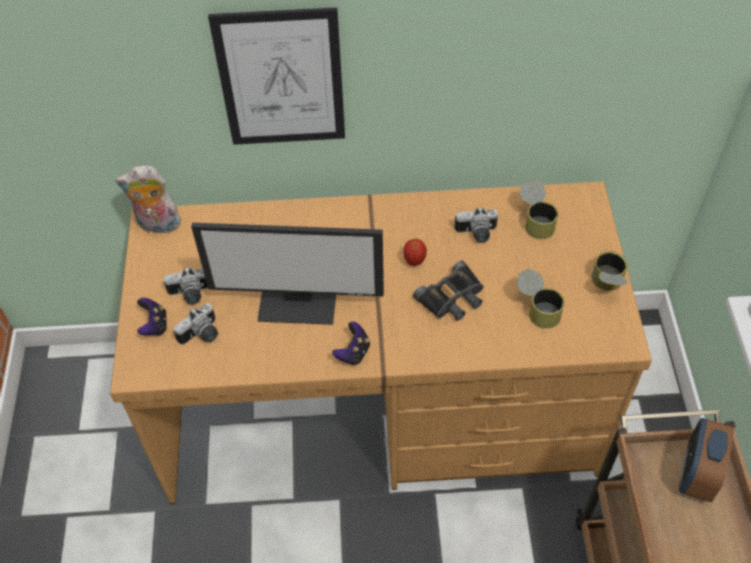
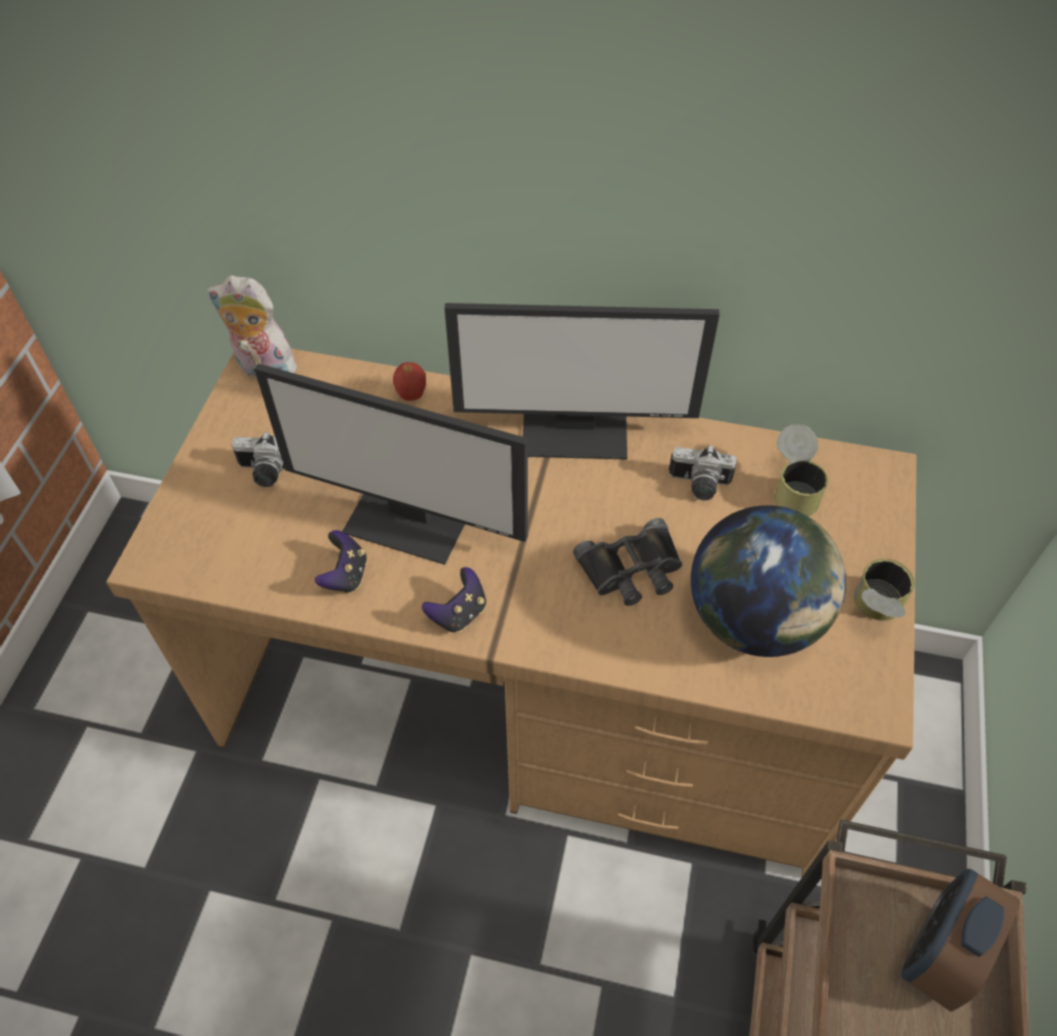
camera: 15 degrees right, 0 degrees up
game controller [137,298,167,336] -> game controller moved to [315,530,367,593]
camera [174,303,218,345] -> none
picture [208,7,345,145] -> none
apple [403,239,427,266] -> apple moved to [393,362,426,401]
can [517,269,565,329] -> globe [691,505,846,657]
none -> monitor [445,303,720,459]

